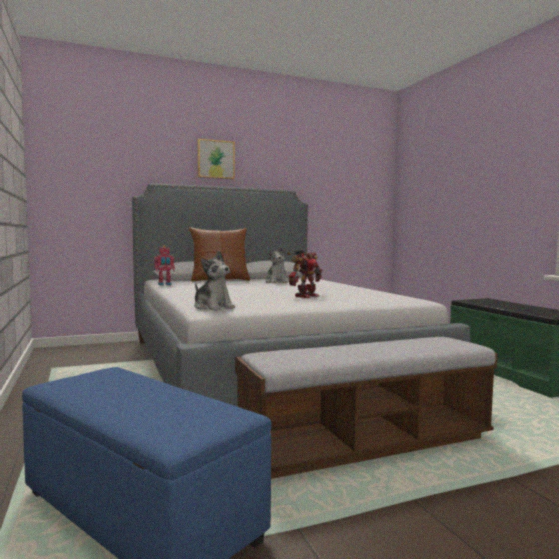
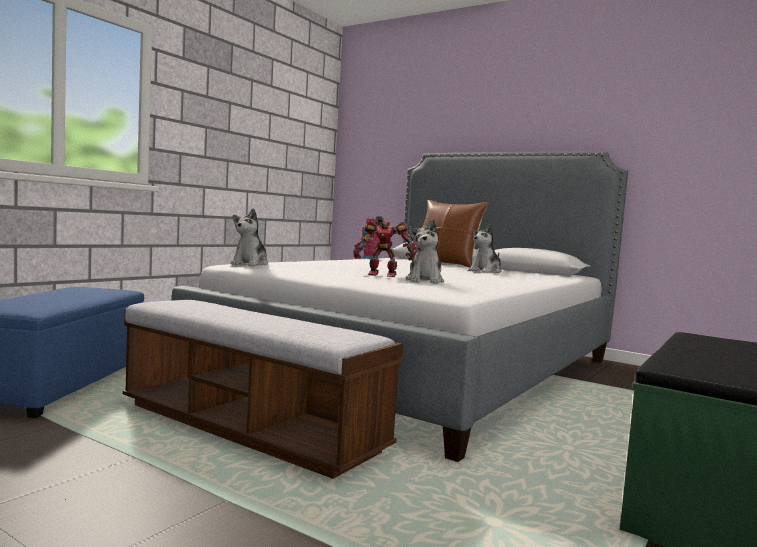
camera: 55 degrees right, 0 degrees up
picture [197,139,235,179] -> none
none -> plush toy [406,220,444,284]

